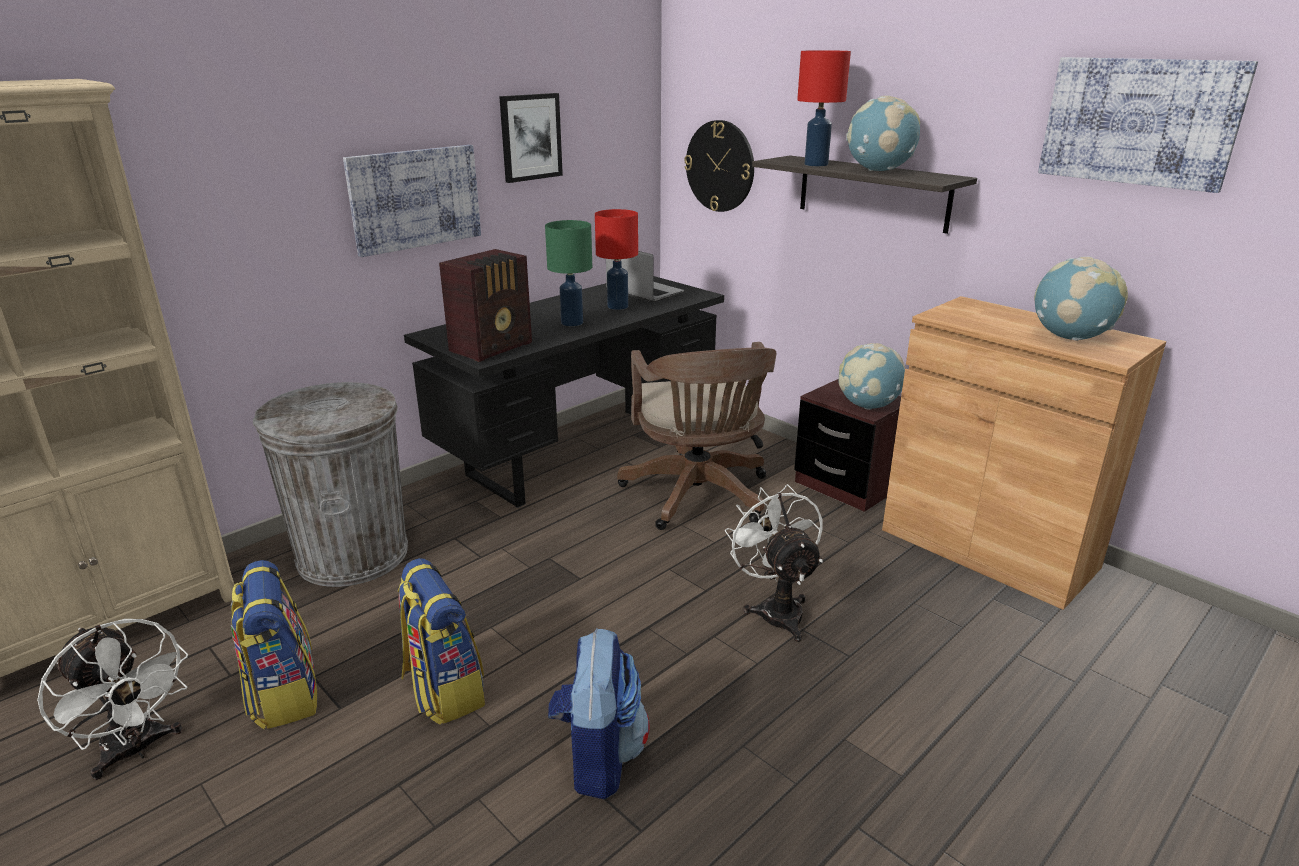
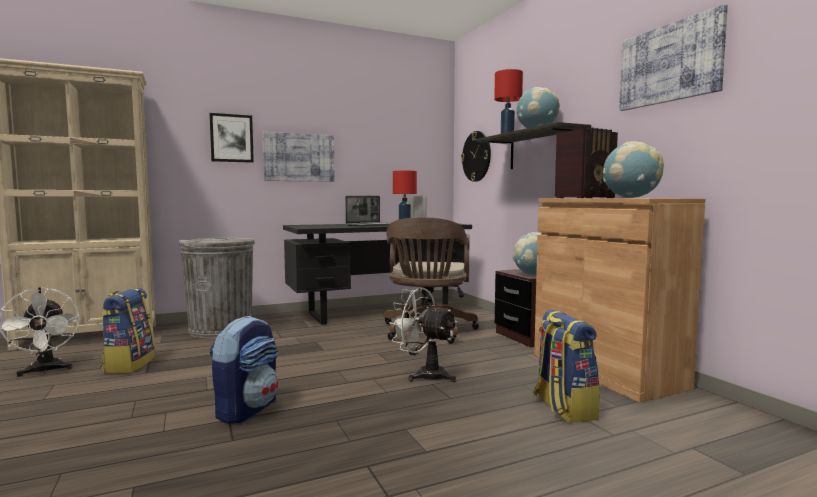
camera: 20 degrees right, 20 degrees down
backpack [397,558,485,725] -> backpack moved to [533,310,600,423]
radio [439,249,532,362] -> radio moved to [555,128,618,198]
picture [499,93,563,183] -> picture moved to [210,113,254,163]
green table lamp [545,220,592,326] -> laptop [345,196,390,227]
white fan [725,484,823,642] -> white fan turned 60 degrees counterclockwise [389,288,457,382]

